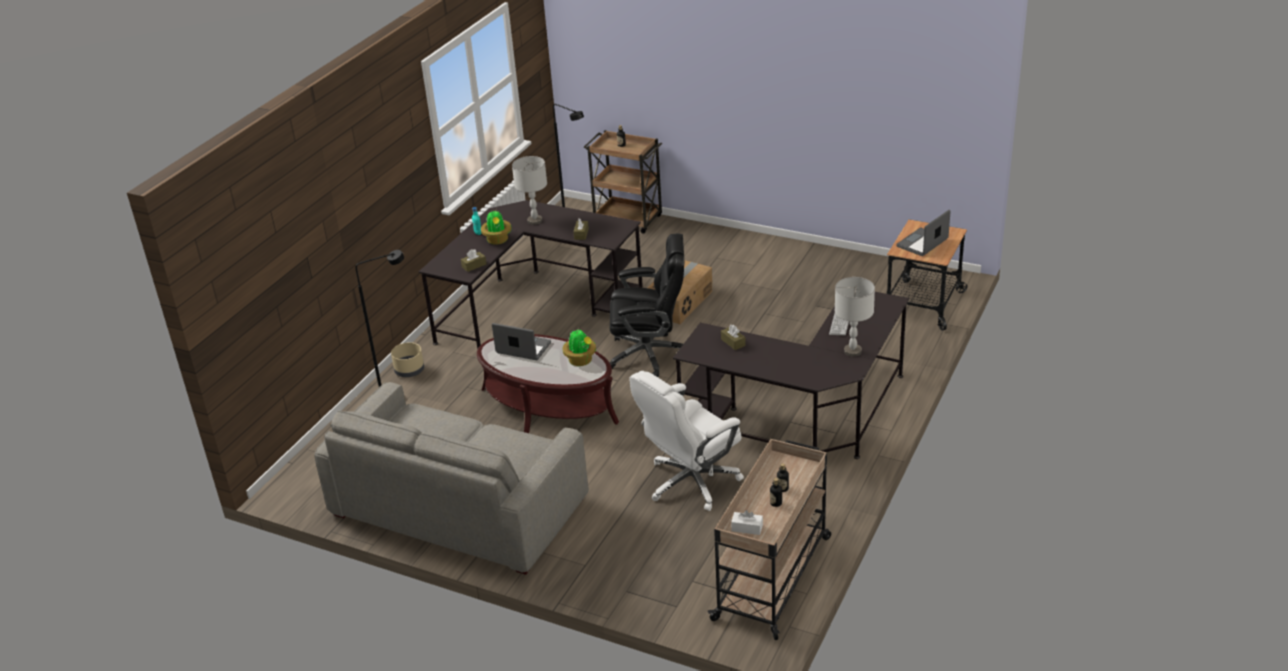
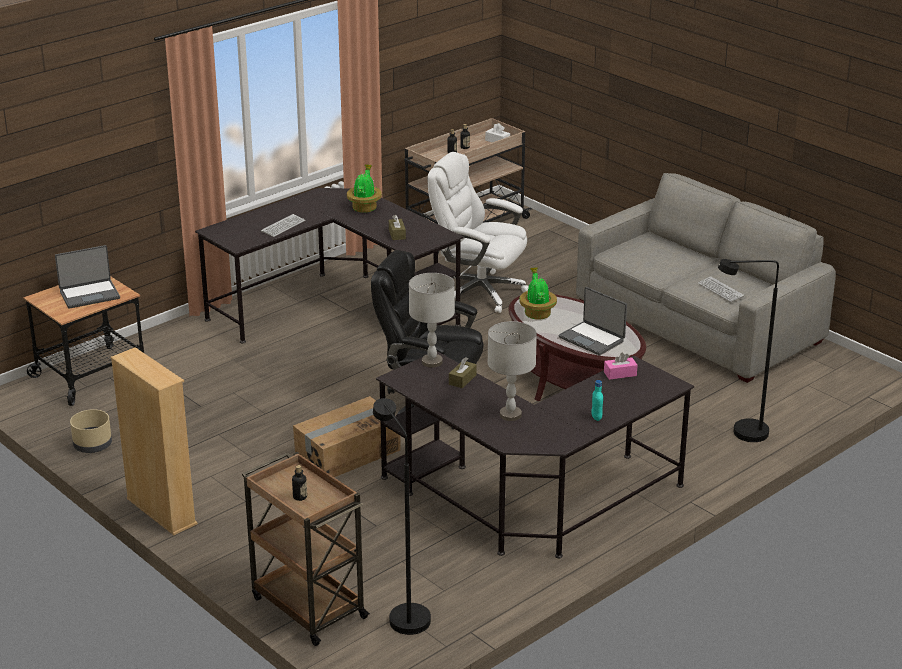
camera: 160 degrees left, 5 degrees down
beige planter [391,342,424,377] -> beige planter moved to [70,409,112,453]
brown tissue box [461,249,486,272] -> pink tissue box [604,353,638,380]
potted plant [481,210,511,245] -> potted plant moved to [347,164,382,213]
white office chair [630,371,744,511] -> white office chair turned 135 degrees counterclockwise [428,152,529,313]
grey table lamp [835,277,875,357] -> grey table lamp moved to [409,273,455,368]
none -> beige bookcase [110,347,198,535]
none -> keyboard [698,276,744,302]

